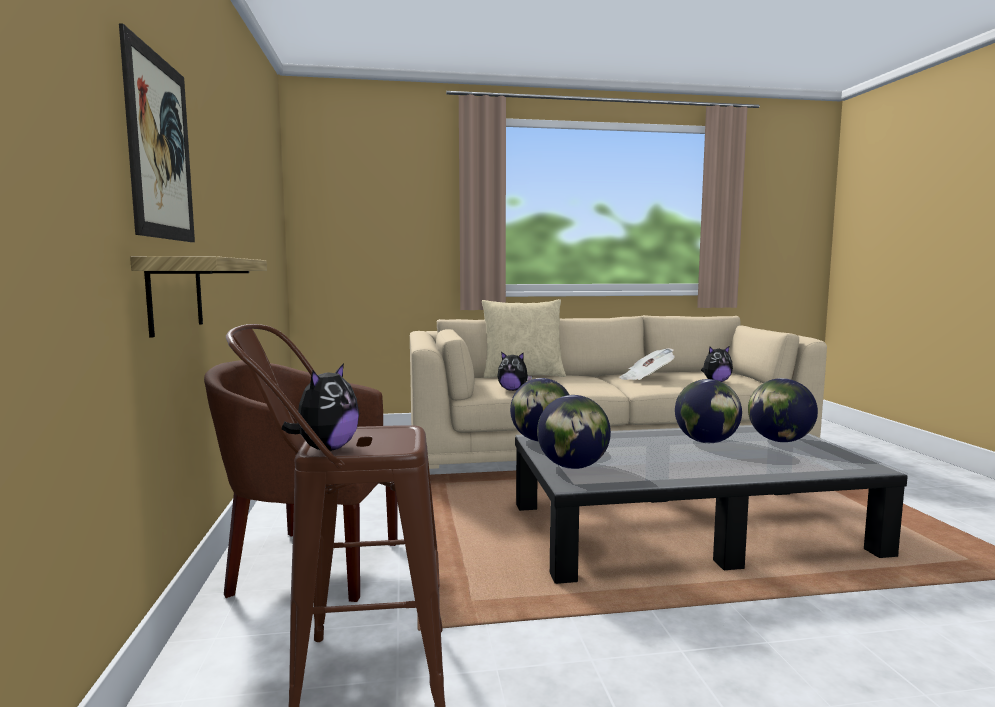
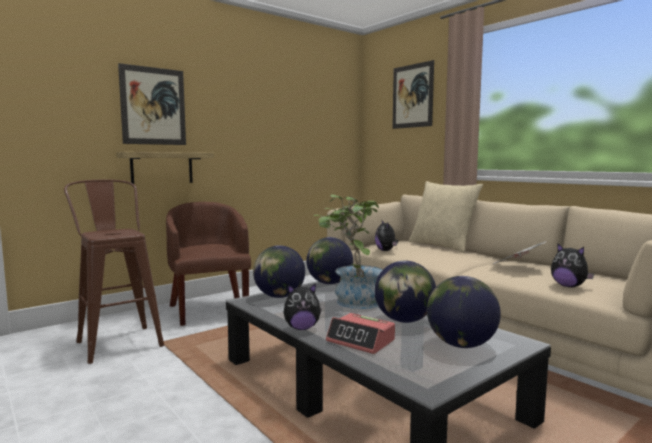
camera: 60 degrees right, 0 degrees up
plush toy [282,363,359,451] -> plush toy moved to [284,283,322,330]
none -> potted plant [314,194,383,309]
none -> alarm clock [326,313,395,354]
none -> picture [392,60,434,129]

